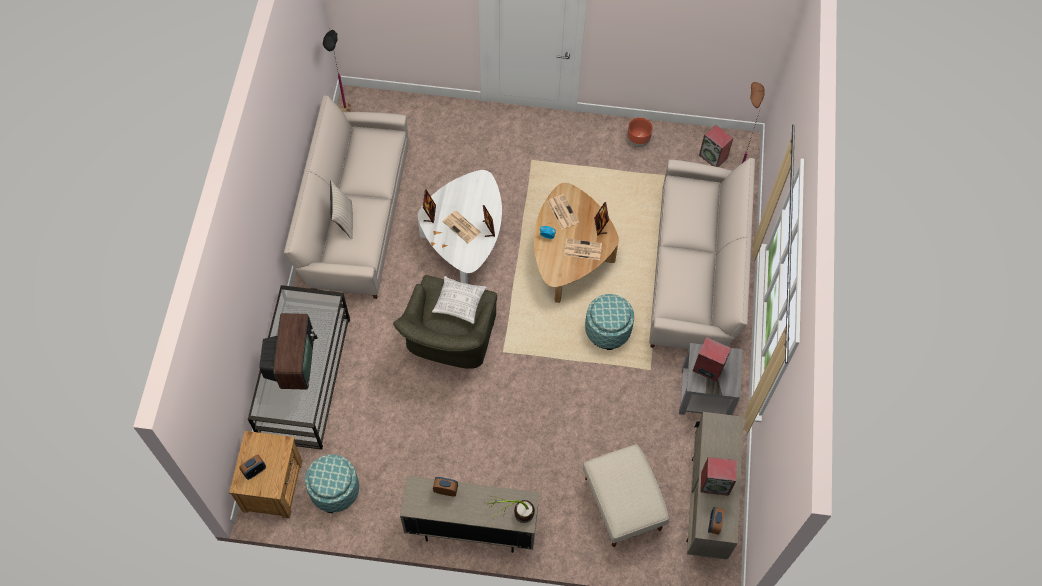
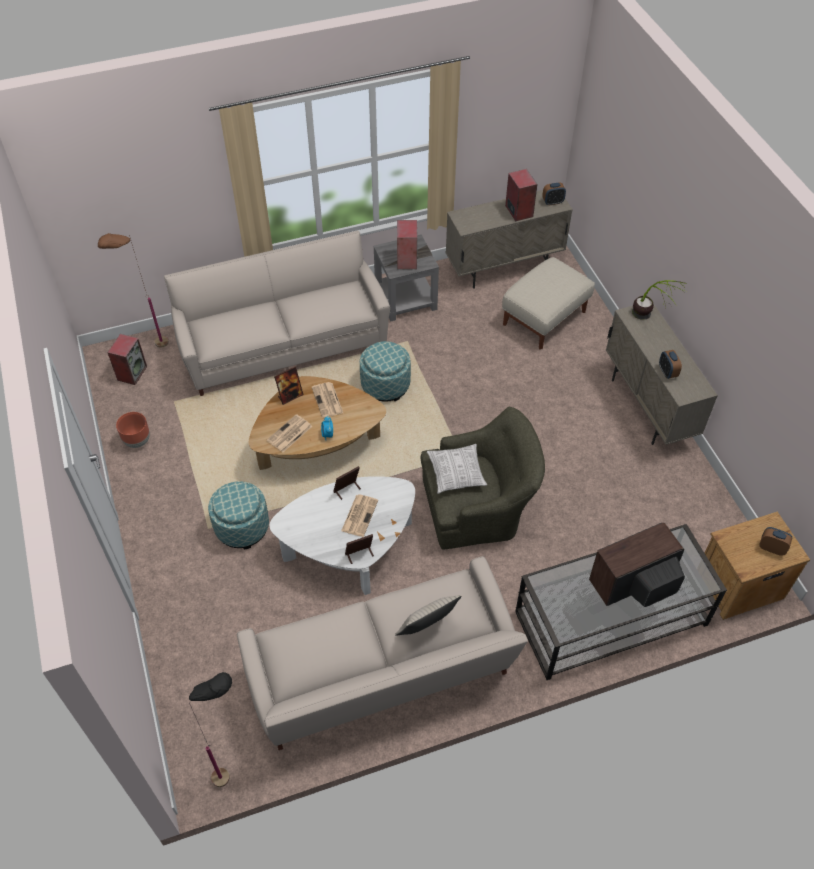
camera: 115 degrees left, 10 degrees down
ottoman [305,454,359,513] -> ottoman moved to [208,481,269,549]

